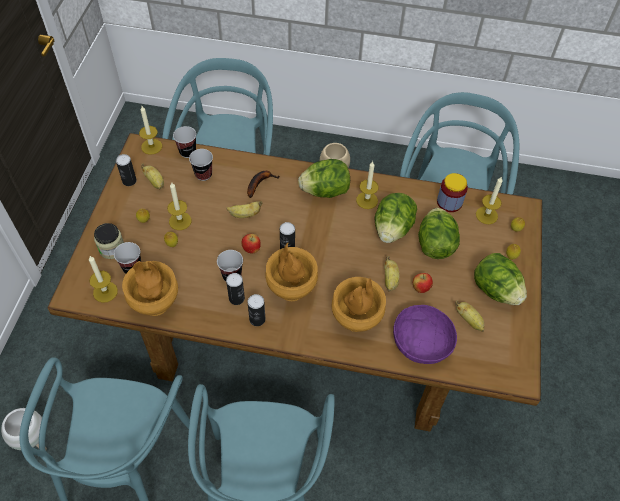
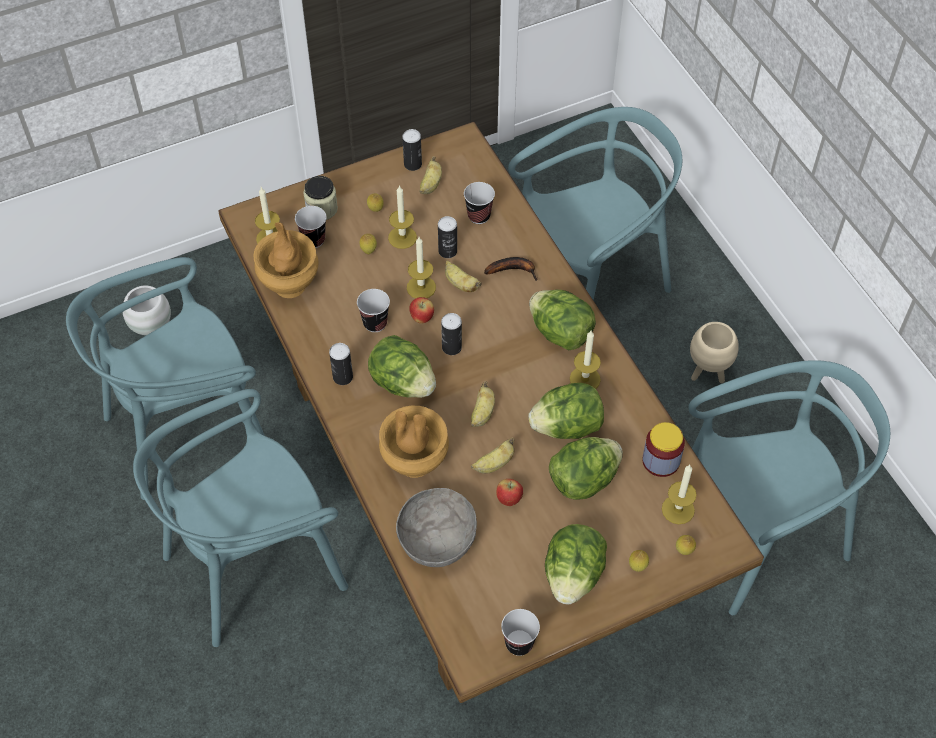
camera: 55 degrees right, 0 degrees up
candle [139,106,162,155] -> candle moved to [407,237,436,298]
cup [173,126,196,158] -> cup moved to [501,609,540,656]
can [226,273,245,305] -> can moved to [438,216,457,258]
brown vase [265,243,318,301] -> lettuce [368,335,436,398]
purple bowl [393,305,457,364] -> grey bowl [396,488,477,567]
banana [455,300,484,332] -> banana moved to [471,381,495,427]

